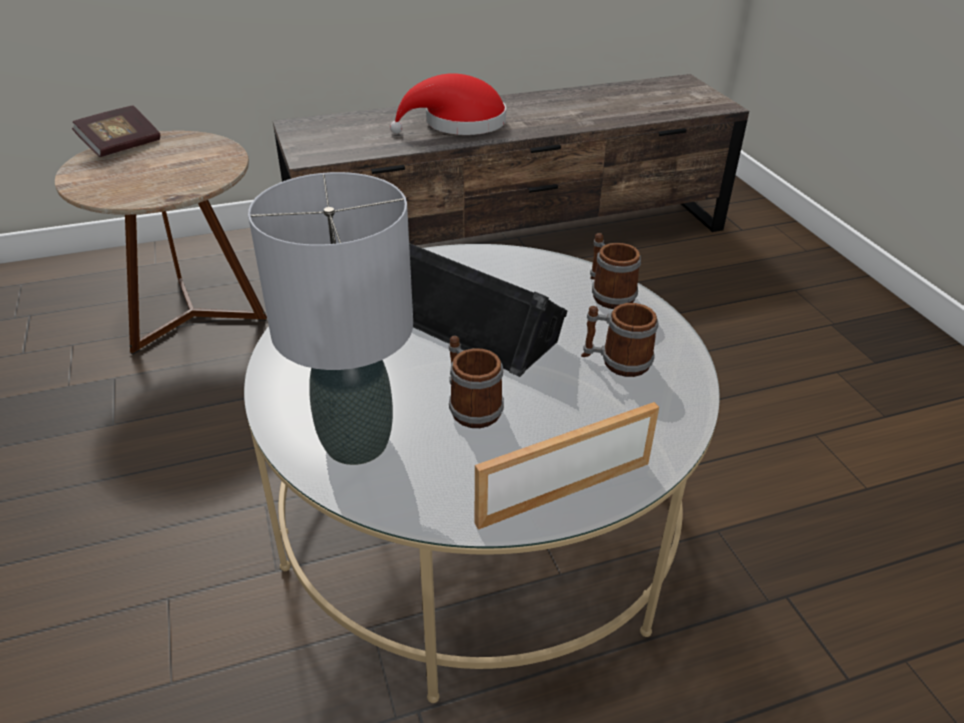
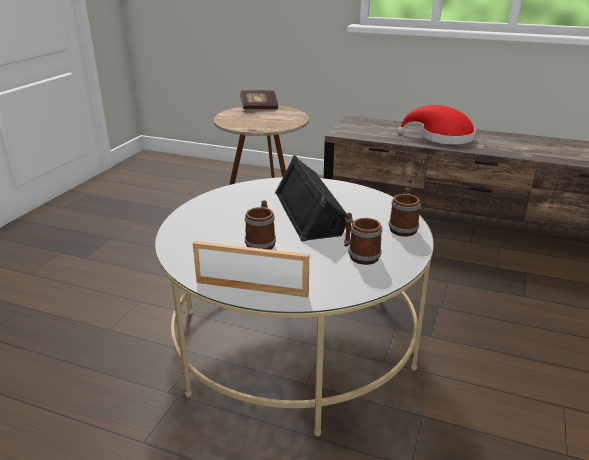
camera: 40 degrees right, 10 degrees down
grey table lamp [248,172,413,465] -> none

